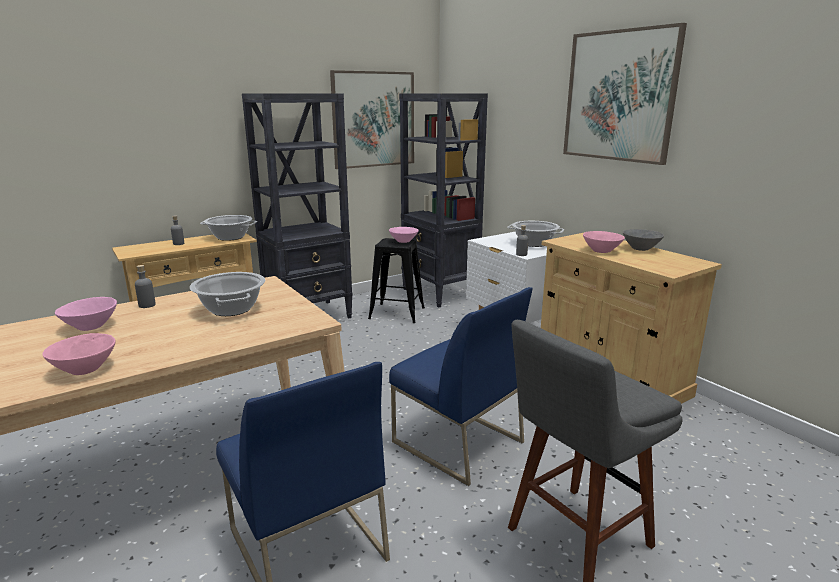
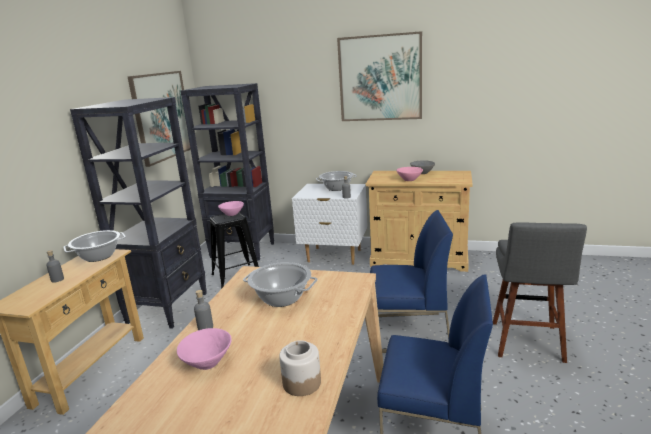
camera: 40 degrees left, 0 degrees up
pink bowl [43,333,116,375] -> jar [279,340,321,396]

